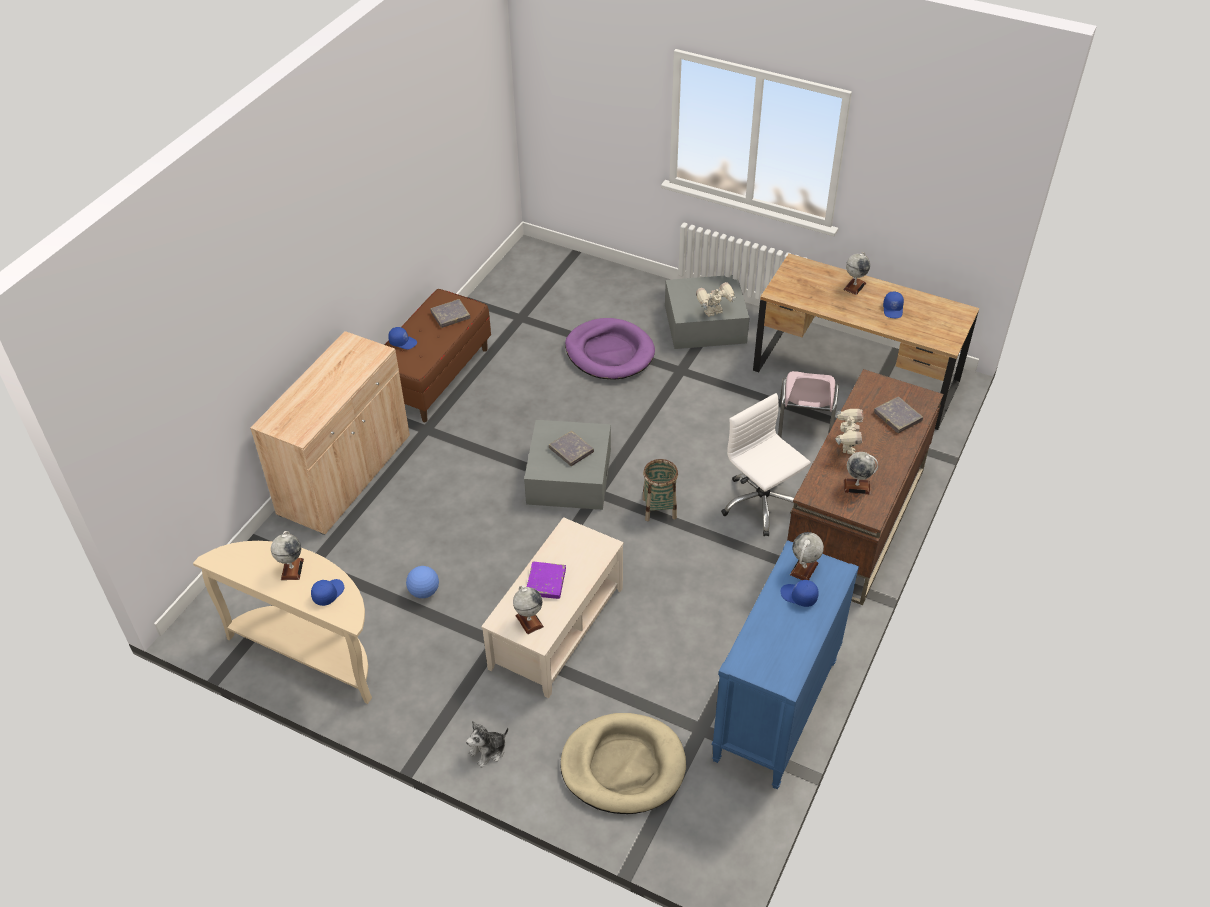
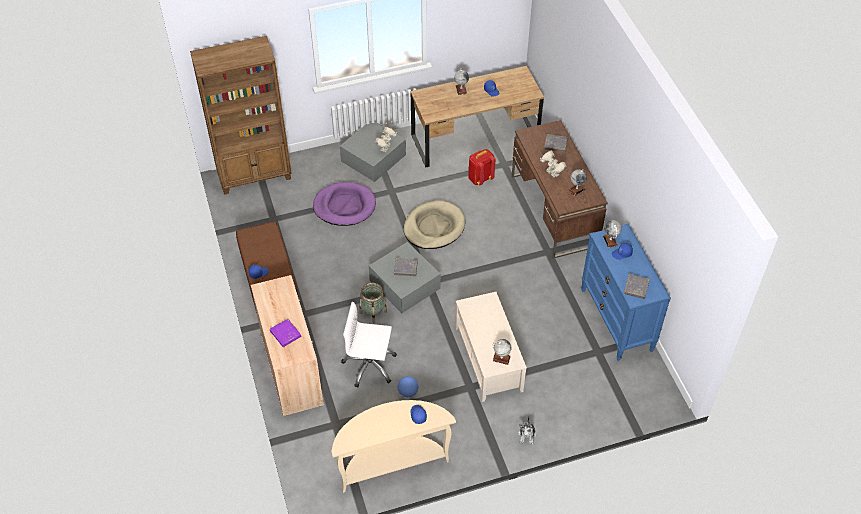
camera: 45 degrees left, 5 degrees up
globe [271,531,304,580] -> none
grey book [430,299,471,328] -> grey book moved to [624,274,650,299]
purple book [527,562,566,599] -> purple book moved to [270,319,301,347]
beige dog bed [560,713,686,814] -> beige dog bed moved to [404,201,465,249]
basket [642,459,678,521] -> basket moved to [360,283,387,323]
white office chair [721,393,811,536] -> white office chair moved to [341,302,397,388]
pink chair [778,371,839,438] -> red backpack [468,149,496,186]
none -> brown bookcase [190,36,292,195]

